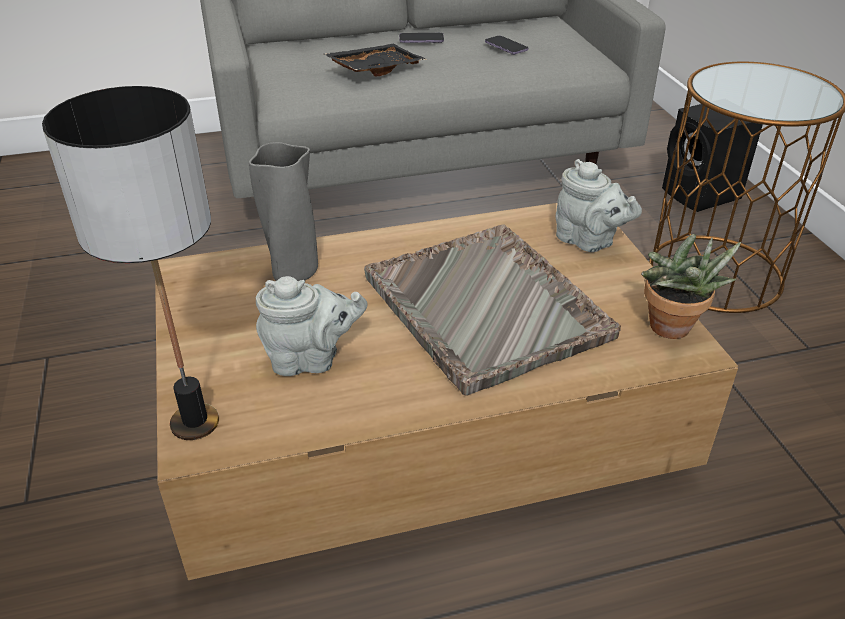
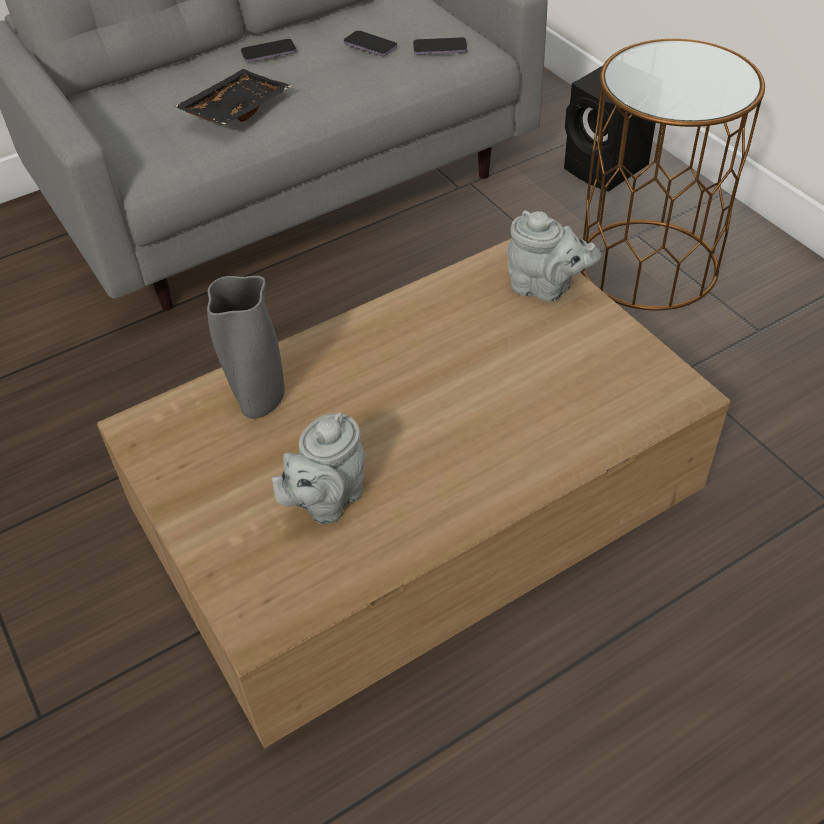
camera: 15 degrees left, 10 degrees up
table lamp [42,86,219,440] -> none
grey teapot [256,276,368,376] -> grey teapot turned 150 degrees clockwise [271,413,365,524]
grey tray [364,224,621,396] -> none
potted plant [641,234,741,339] -> none
none -> phone [413,37,467,55]

